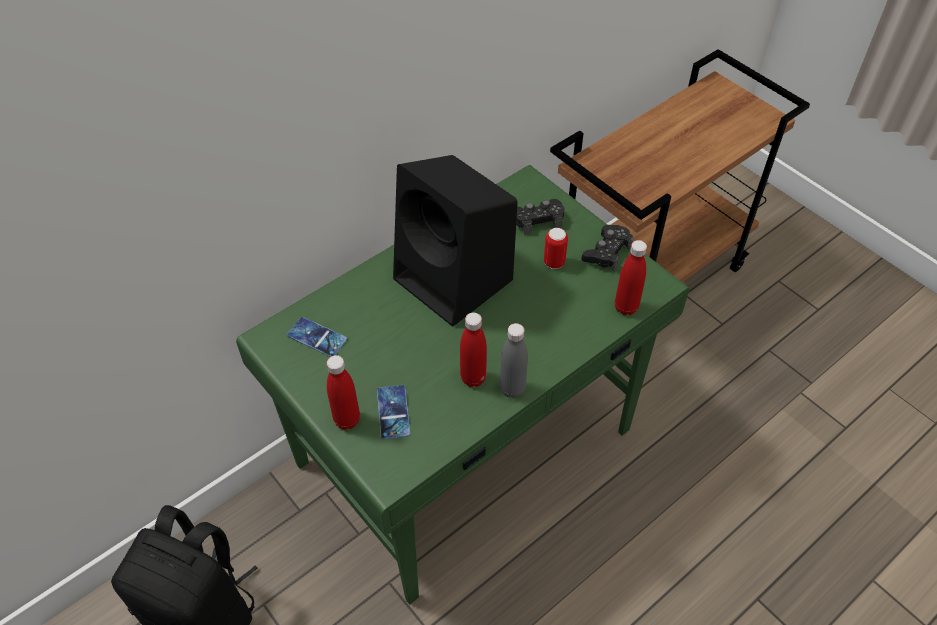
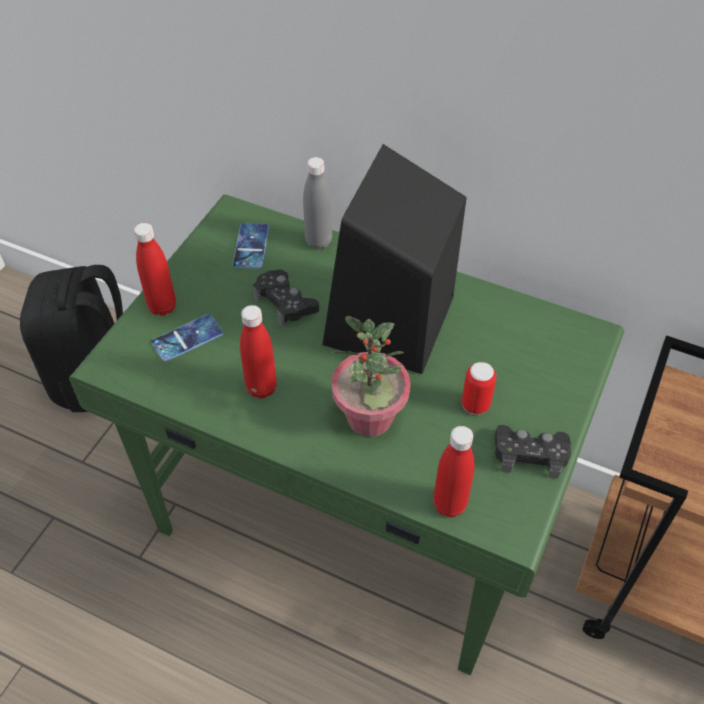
camera: 65 degrees right, 0 degrees up
grey bottle [499,323,528,398] -> grey bottle moved to [303,157,332,250]
black game controller [516,199,564,235] -> black game controller moved to [252,270,319,327]
none -> potted plant [330,316,411,437]

